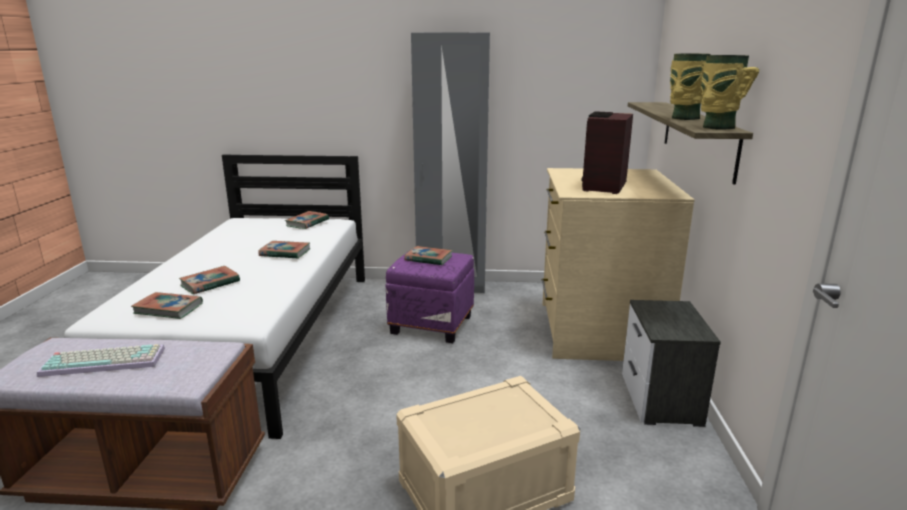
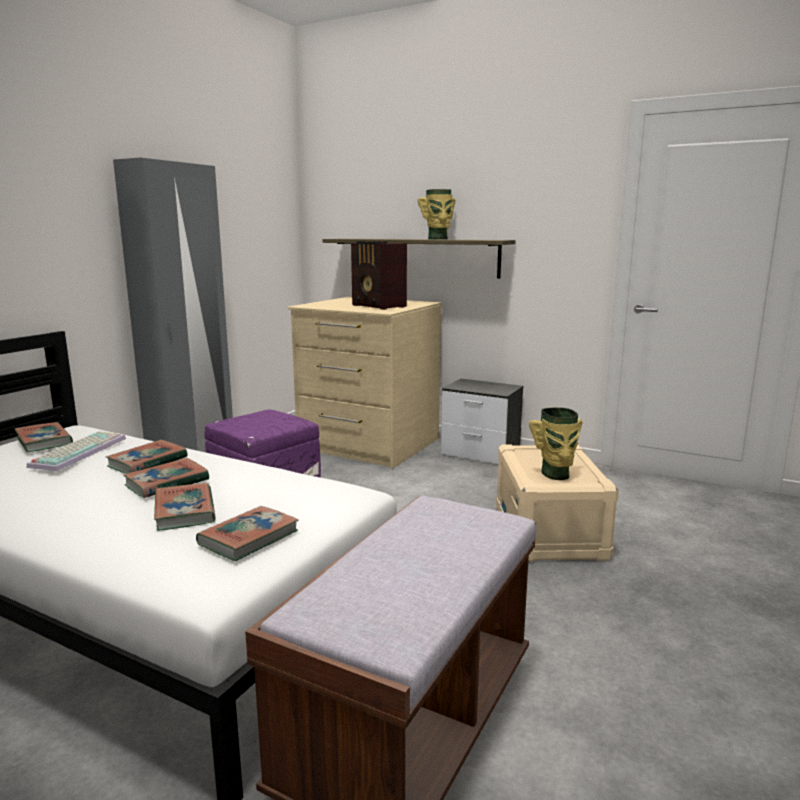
camera: 65 degrees left, 5 degrees down
keyboard [37,344,165,377] -> keyboard moved to [27,431,126,471]
book [404,246,452,266] -> book moved to [123,458,209,498]
vase [701,55,759,130] -> vase moved to [529,407,583,480]

